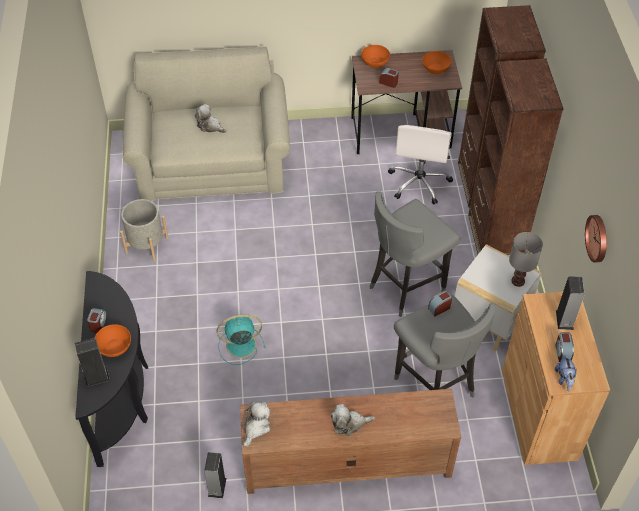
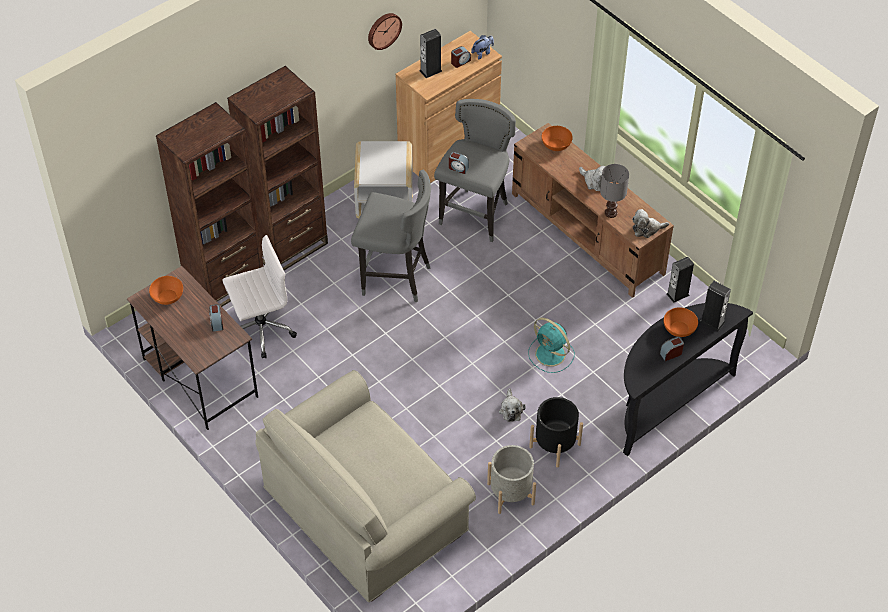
camera: 125 degrees left, 0 degrees up
plush toy [195,104,227,133] -> plush toy moved to [499,388,526,422]
orange bowl [361,45,390,68] -> orange bowl moved to [542,126,573,151]
grey table lamp [509,232,543,287] -> grey table lamp moved to [600,164,629,218]
none -> black planter [529,397,583,468]

